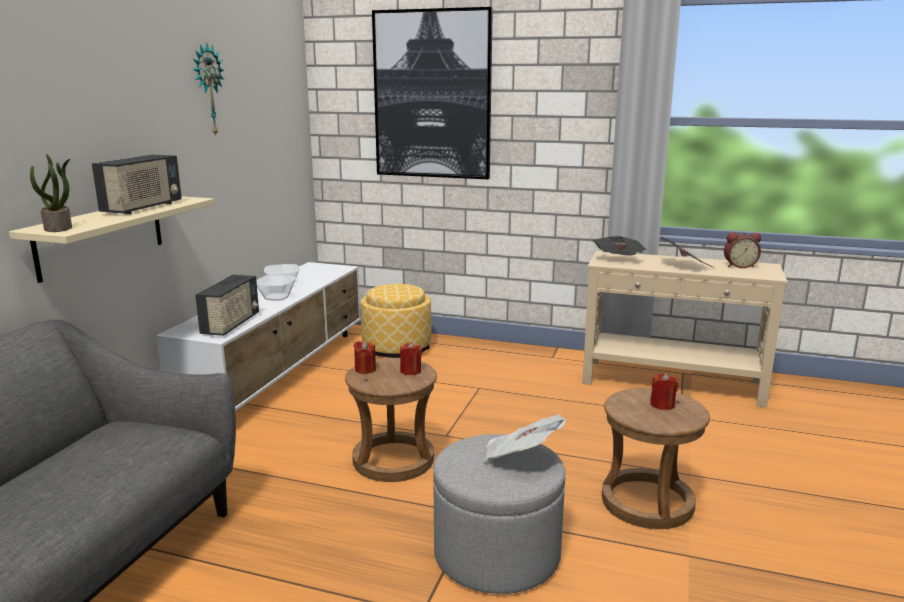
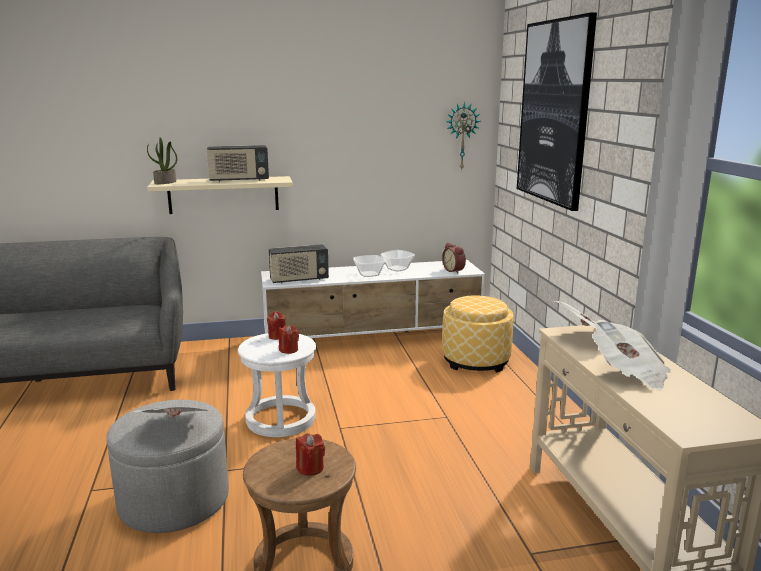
camera: 60 degrees right, 0 degrees up
wall clock [193,43,224,136] -> wall clock moved to [446,102,481,169]
brown stool [345,358,437,482] -> white stool [238,333,316,437]
alarm clock [724,233,761,268] -> alarm clock moved to [442,242,466,274]

